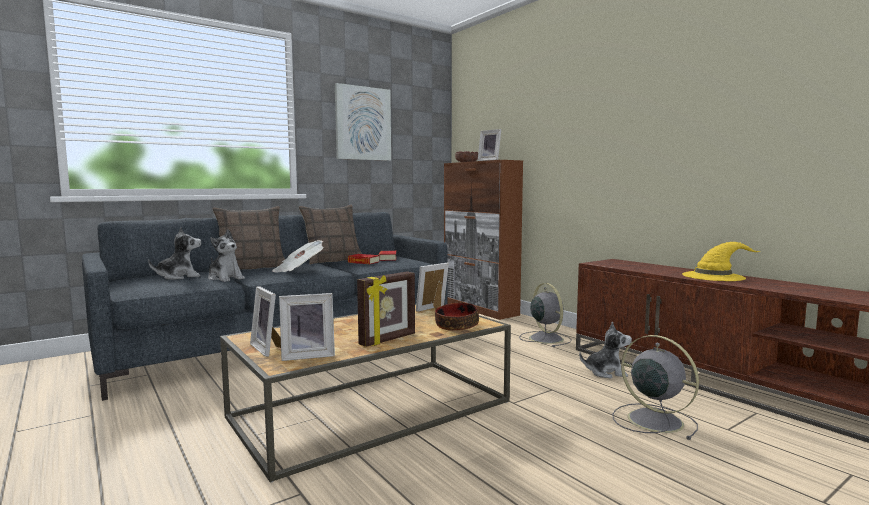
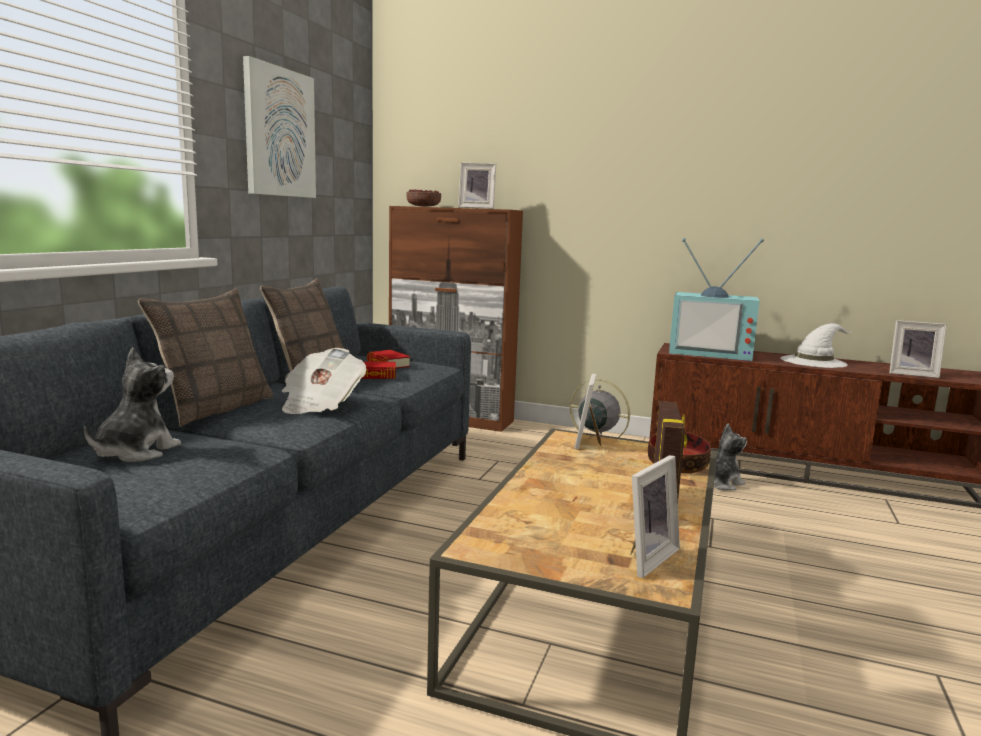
camera: 35 degrees left, 5 degrees up
plush toy [208,230,245,282] -> none
picture frame [250,286,281,357] -> picture frame moved to [889,320,947,378]
grey fan [612,335,699,440] -> none
yellow hat [682,242,760,281] -> white hat [781,323,851,368]
none -> television [669,238,764,361]

